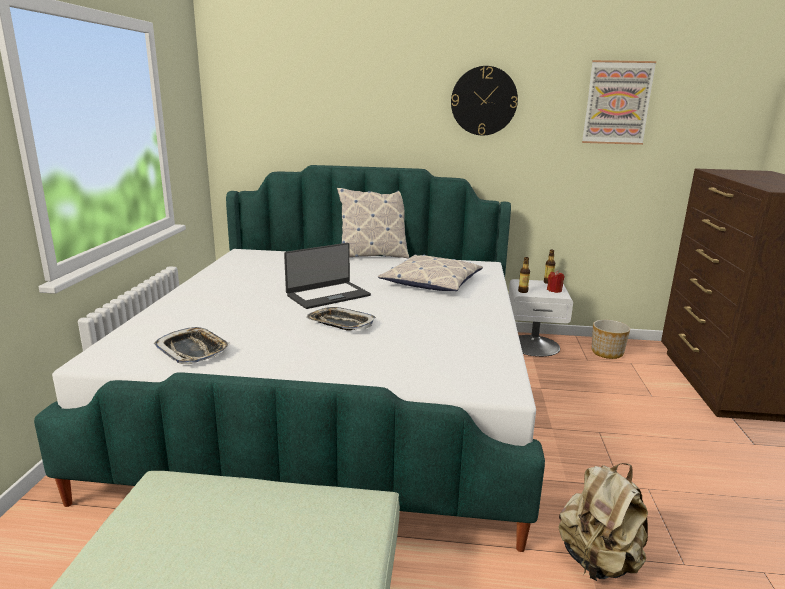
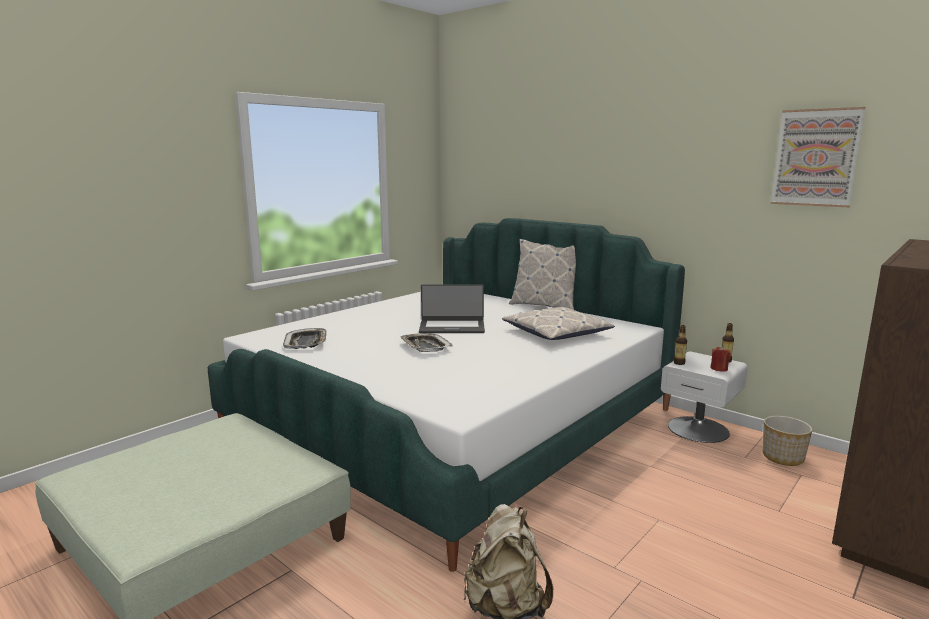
camera: 35 degrees right, 5 degrees down
wall clock [451,66,518,135] -> none

